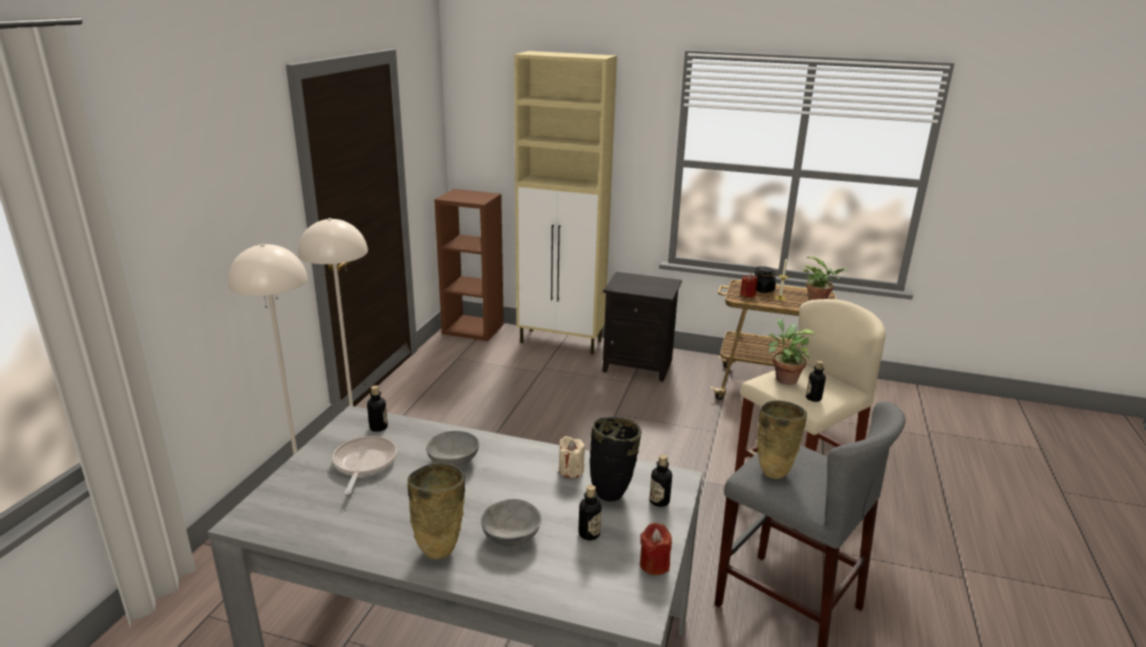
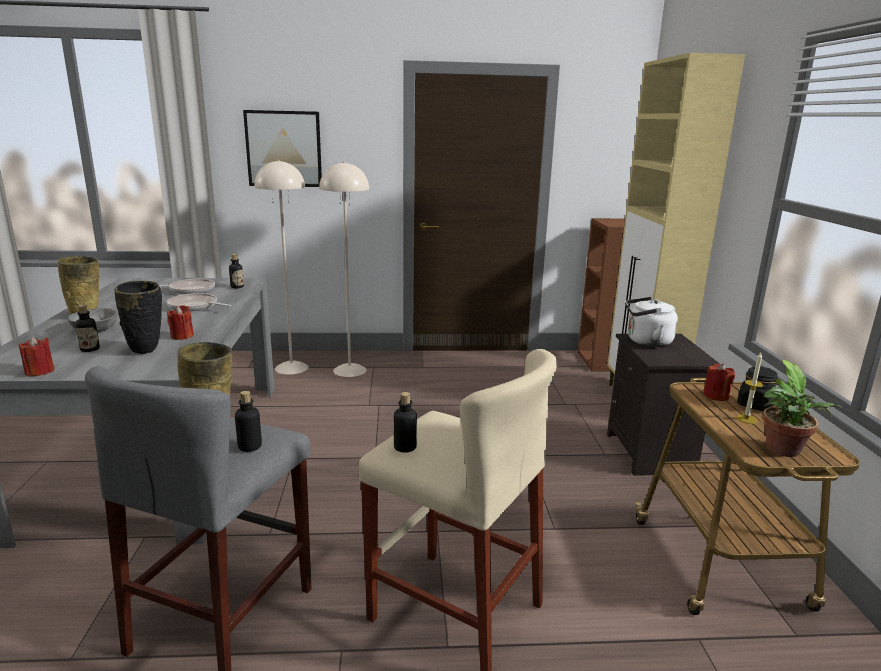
camera: 70 degrees right, 5 degrees down
grey bowl [426,431,479,467] -> frying pan [167,293,232,311]
beige candle [559,436,585,478] -> red candle [167,305,194,340]
bottle [650,454,672,507] -> bottle moved to [235,391,262,452]
potted plant [768,318,816,385] -> none
none -> picture [243,110,322,187]
none -> white kettle [625,297,678,347]

